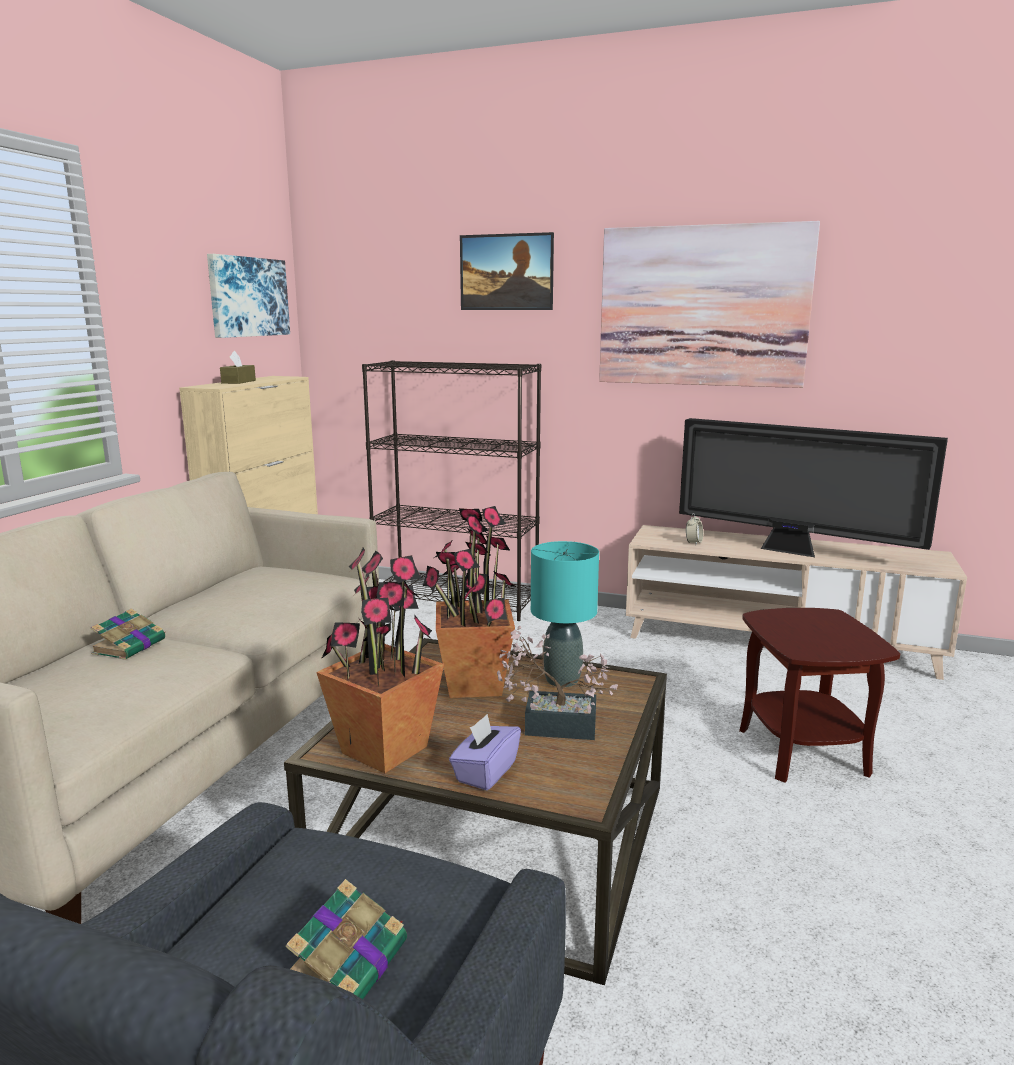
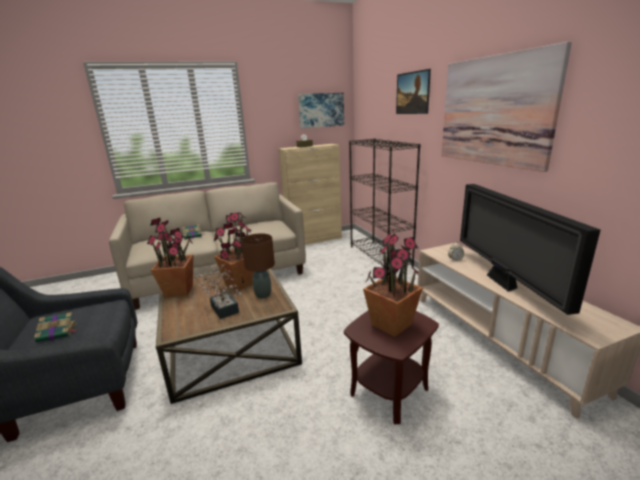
camera: 50 degrees right, 5 degrees up
purple tissue box [449,714,521,791] -> none
turquoise table lamp [531,541,599,687] -> brown table lamp [241,233,275,299]
none -> potted plant [363,232,423,337]

